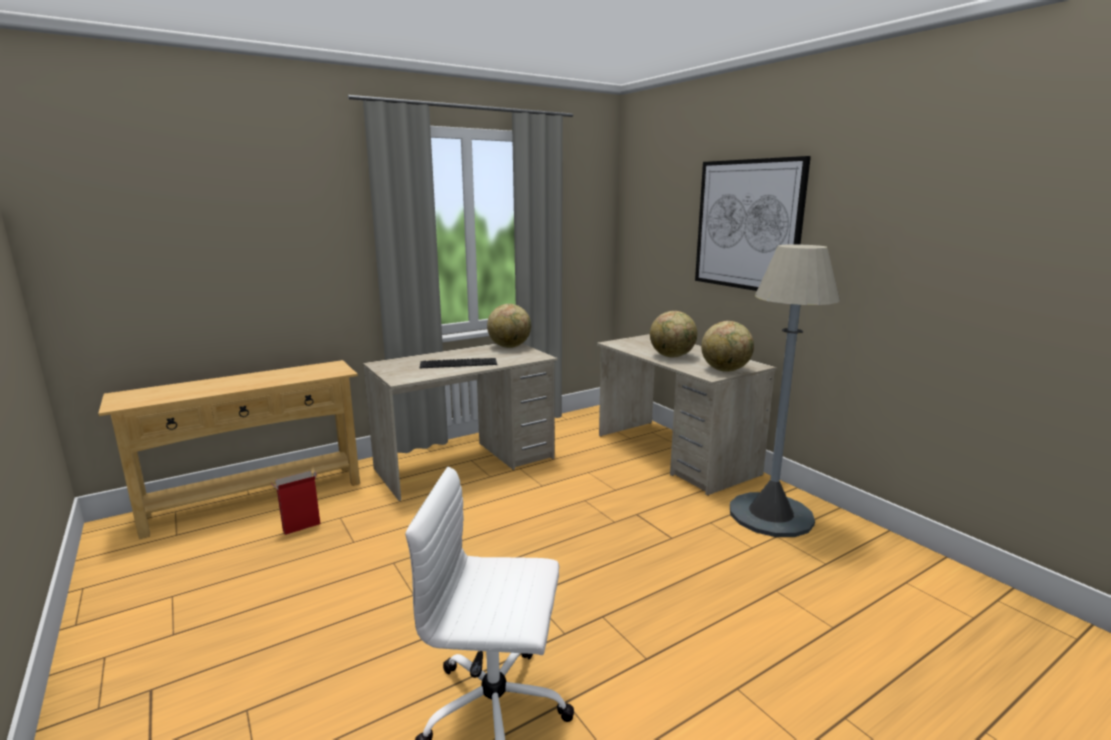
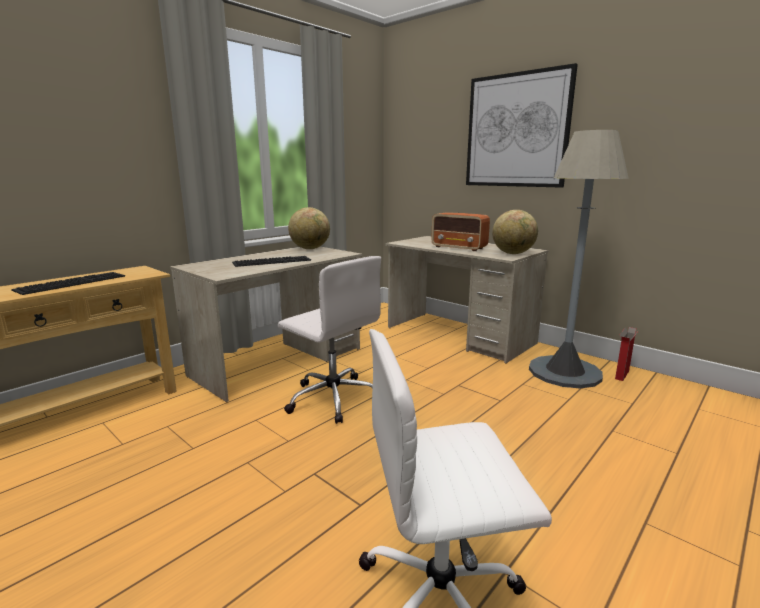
camera: 15 degrees left, 0 degrees up
cardboard box [270,471,320,535] -> cardboard box moved to [615,327,639,381]
globe [650,311,697,358] -> radio [431,213,490,251]
none -> keyboard [11,272,125,295]
none -> white office chair [278,256,381,424]

